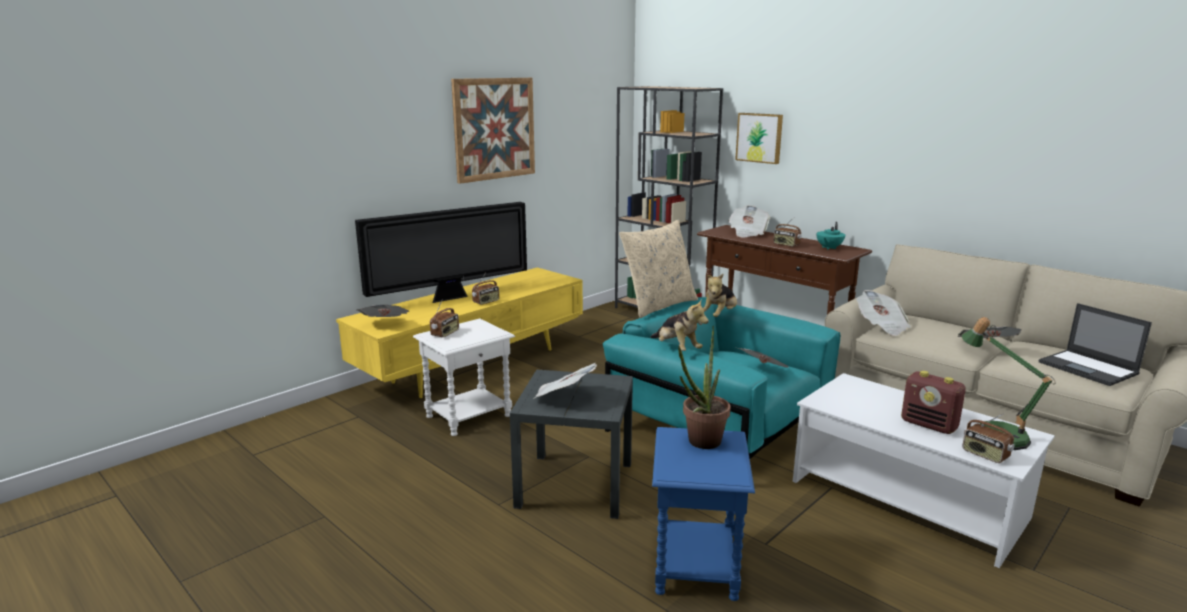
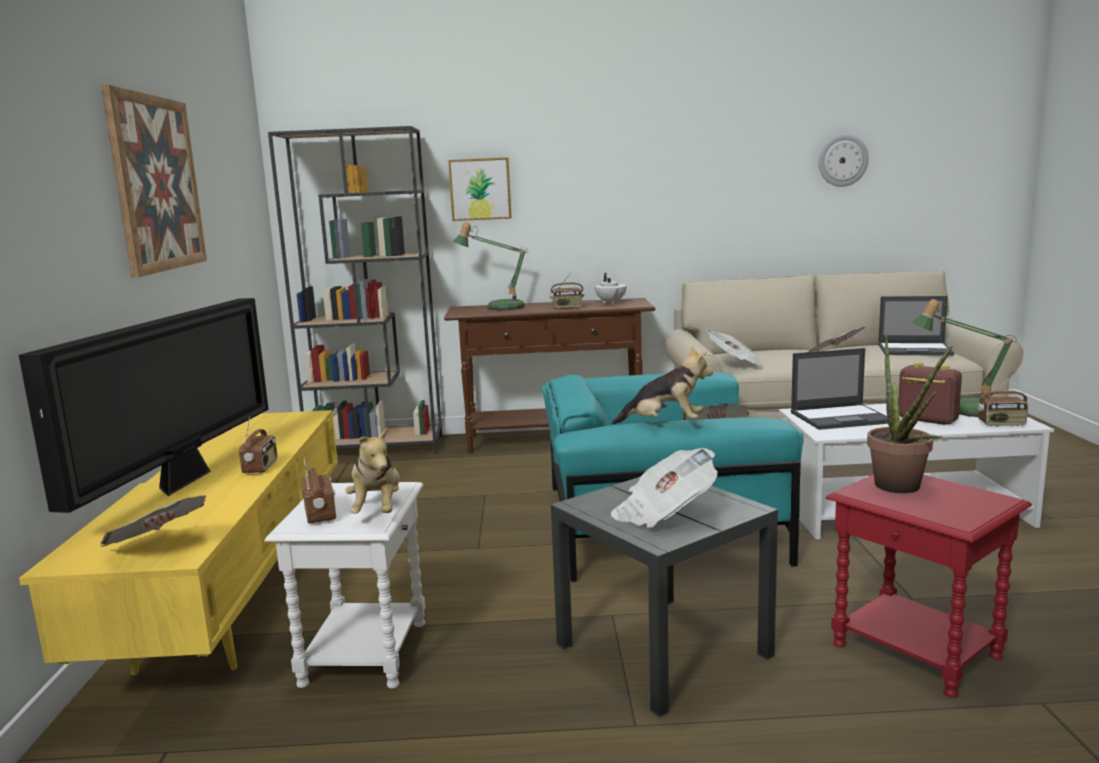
camera: 45 degrees left, 5 degrees down
beige pillow [619,220,698,318] -> none
blue side table [652,427,755,601] -> red side table [825,474,1032,698]
plush toy [703,274,737,317] -> plush toy moved to [345,428,400,514]
newspaper [728,205,771,238] -> table lamp [453,222,528,310]
turquoise teapot [817,222,845,250] -> white teapot [595,273,627,304]
radio [901,371,966,434] -> radio turned 135 degrees counterclockwise [898,362,962,425]
none -> laptop [791,348,888,430]
none -> wall clock [818,135,869,187]

